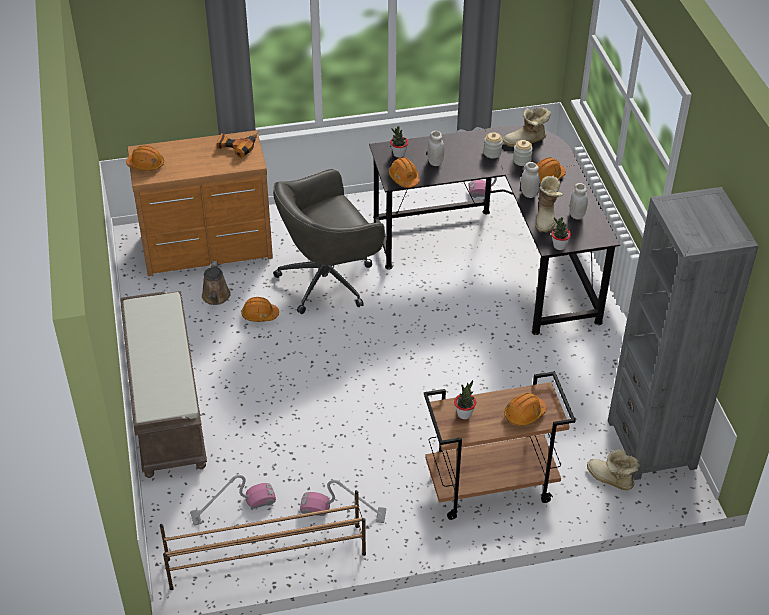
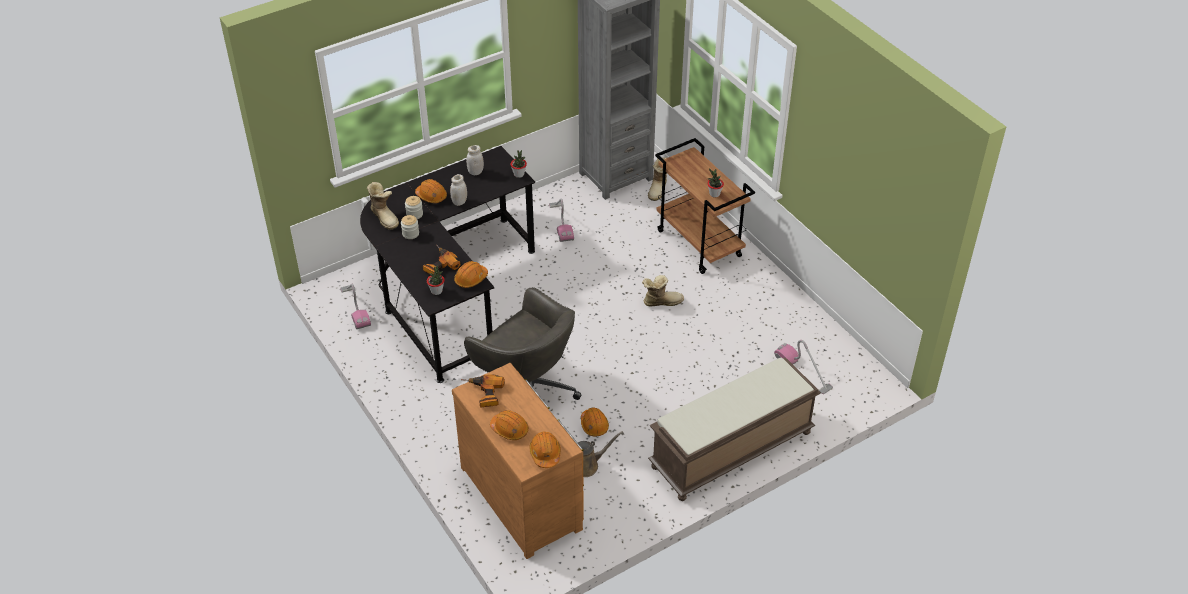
camera: 110 degrees left, 0 degrees up
brown shoe rack [160,490,366,590] -> none
vacuum cleaner [300,480,386,523] -> vacuum cleaner moved to [549,199,574,242]
white jar [427,131,444,166] -> power drill [423,244,460,274]
orange hard hat [504,393,546,426] -> orange hard hat moved to [490,410,529,440]
boot [535,176,563,233] -> boot moved to [642,275,684,306]

